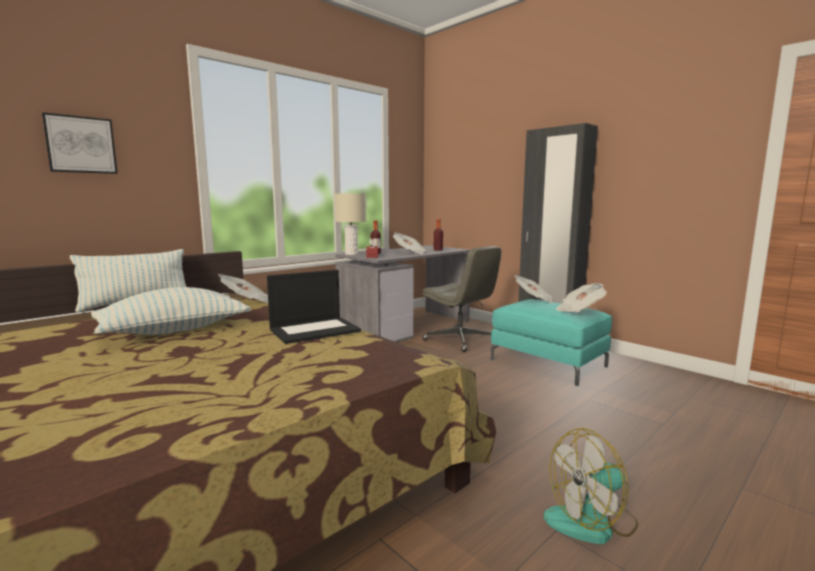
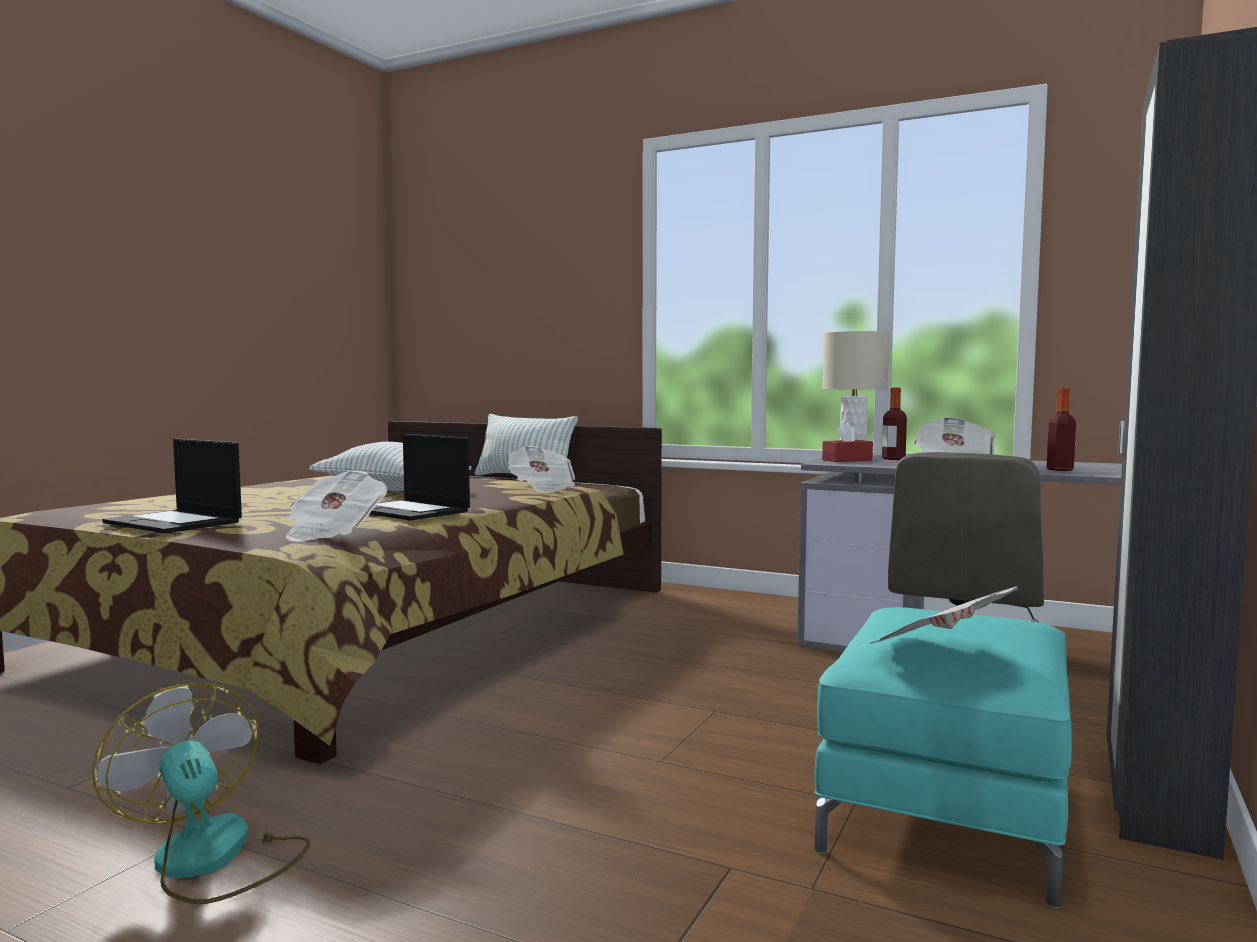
camera: 70 degrees right, 5 degrees down
picture [42,112,118,174] -> none
newspaper [514,275,553,303] -> newspaper moved to [286,470,387,542]
none -> laptop [103,439,242,533]

